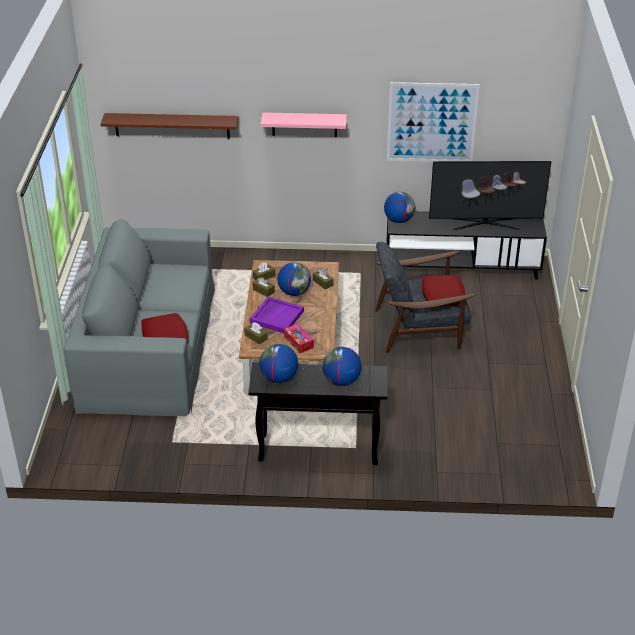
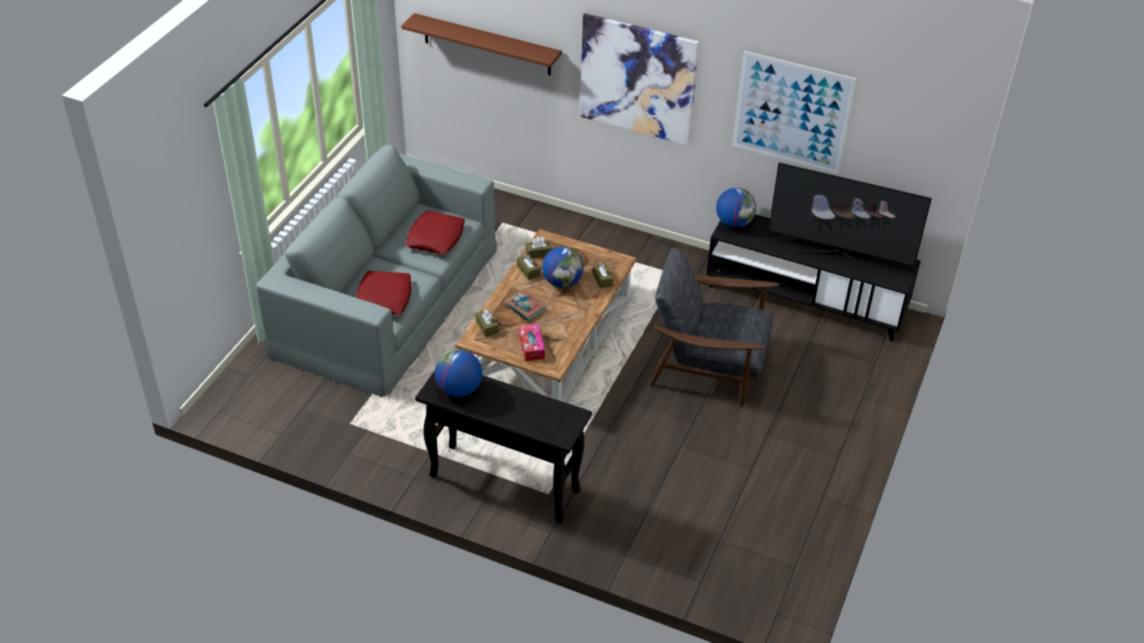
camera: 20 degrees right, 5 degrees up
purple tray [250,297,304,333] -> book [504,289,546,322]
pink shelf [261,112,347,137] -> picture [580,13,699,145]
globe [322,347,362,386] -> none
red pillow [422,275,465,306] -> red pillow moved to [405,211,465,255]

